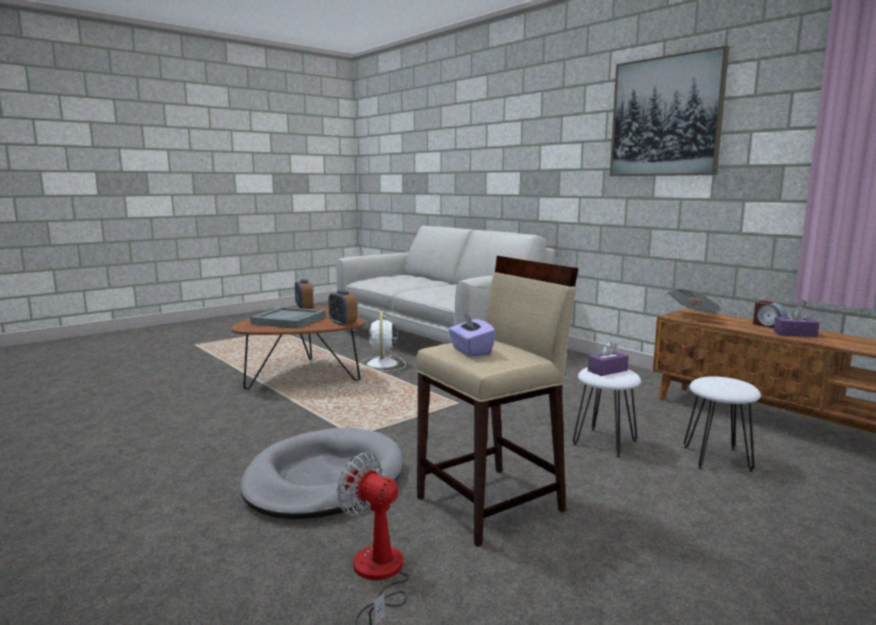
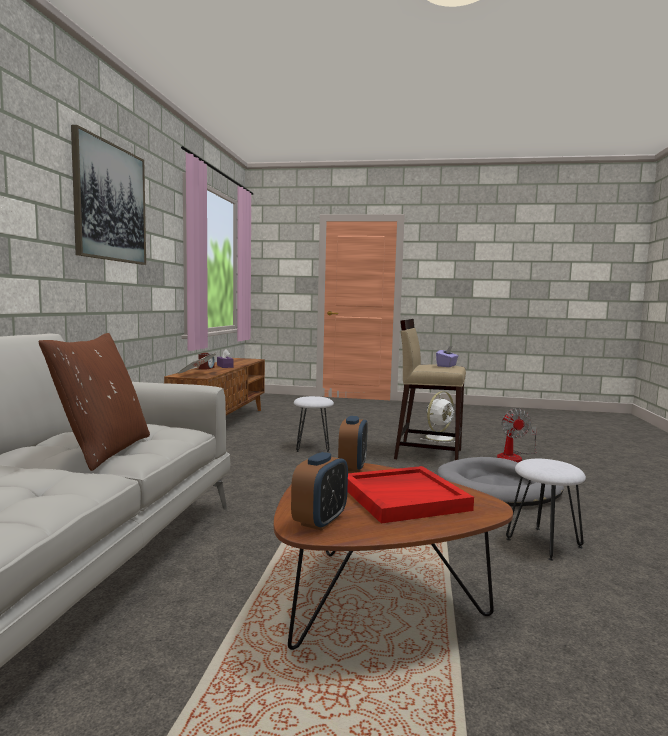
camera: 130 degrees left, 5 degrees down
grey tray [250,307,325,329] -> red tray [347,466,474,524]
white fan [360,311,406,371] -> white fan moved to [420,391,455,443]
purple tissue box [588,341,629,376] -> none
white stool [684,376,761,472] -> white stool moved to [506,459,586,561]
none -> brown pillow [39,333,150,471]

